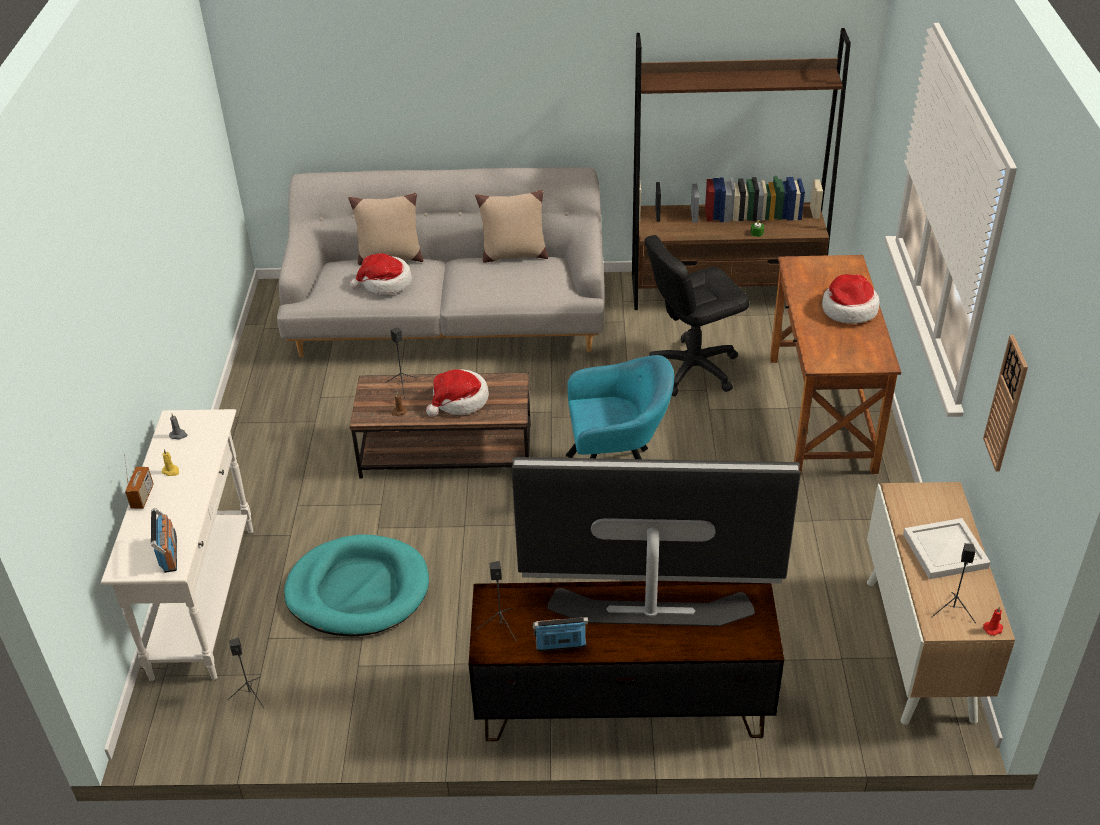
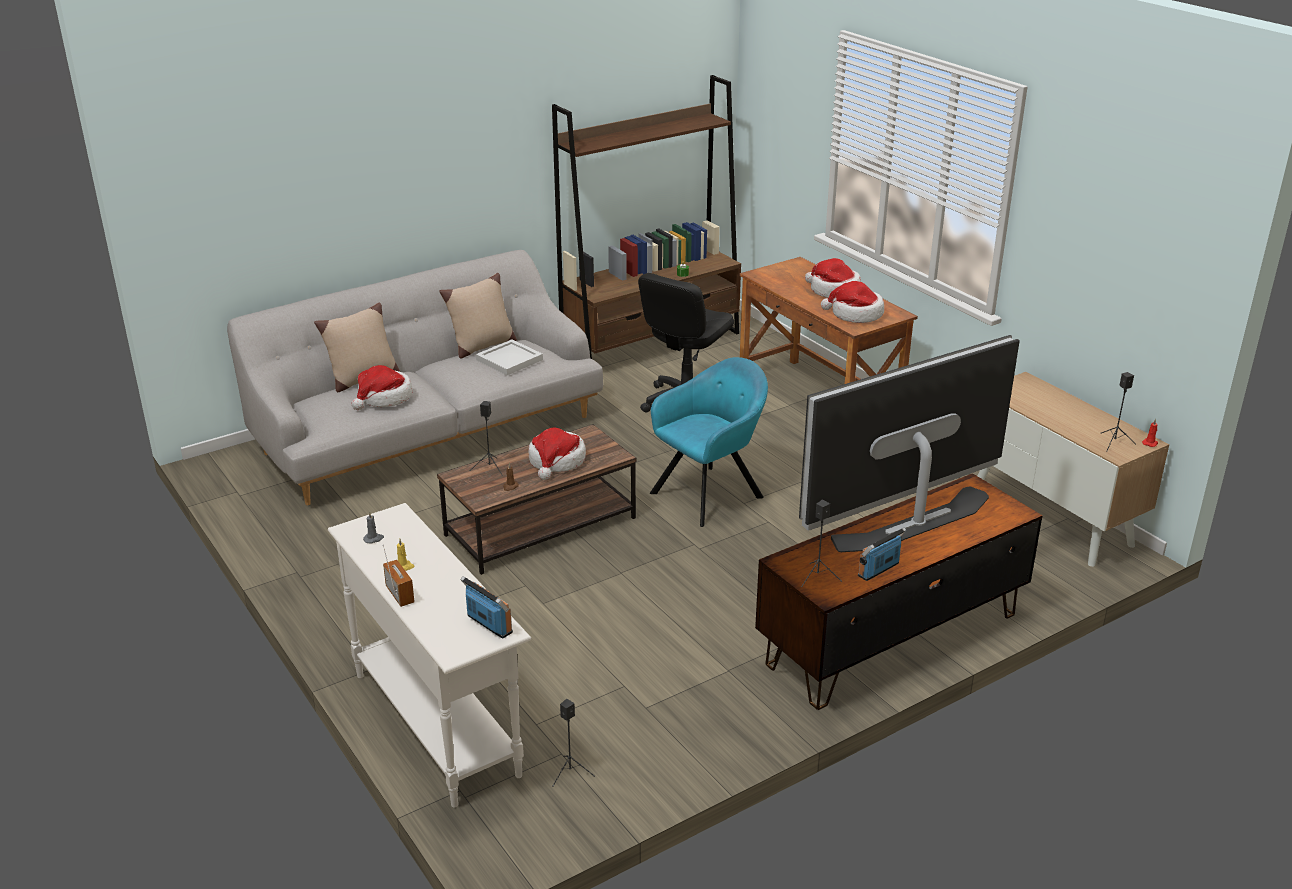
camera: 35 degrees left, 10 degrees down
turquoise dog bed [284,534,429,636] -> none
white tray [903,518,991,579] -> white tray moved to [476,339,543,375]
wall clock [983,335,1028,471] -> none
none -> hat [821,281,884,323]

